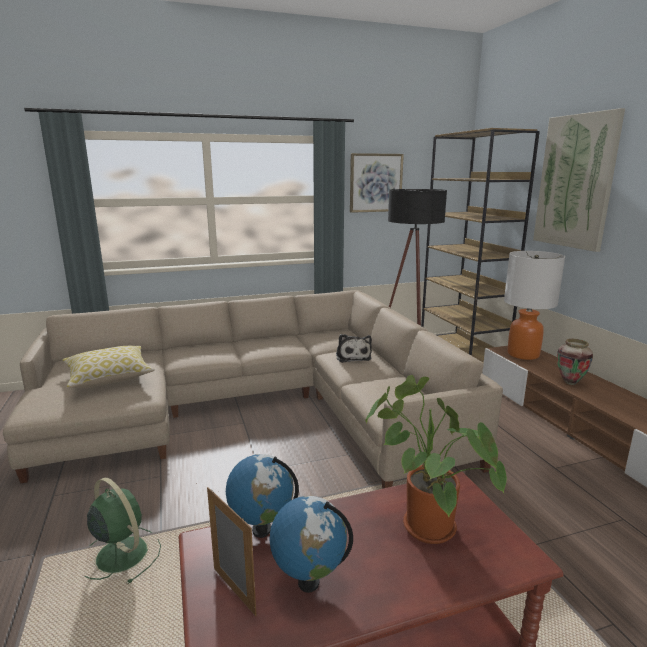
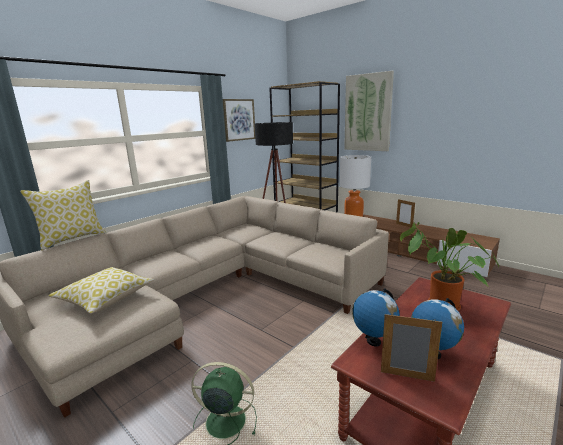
camera: 30 degrees left, 0 degrees up
plush toy [336,334,372,363] -> none
vase [557,339,593,385] -> none
none -> pillow [20,180,106,250]
none -> picture frame [396,199,415,227]

